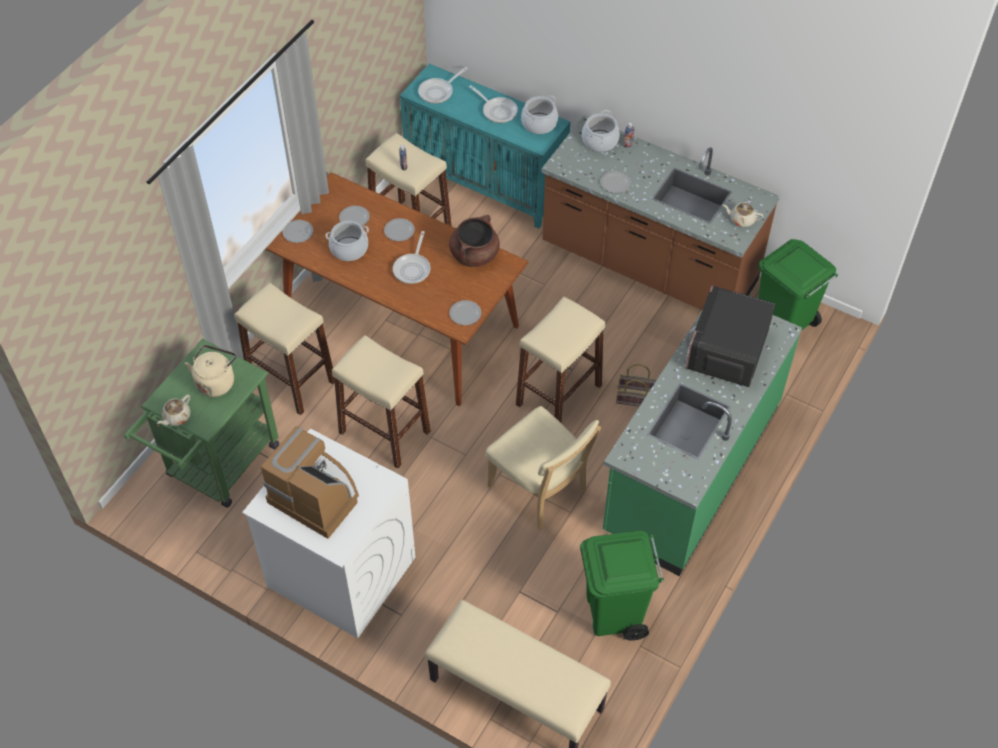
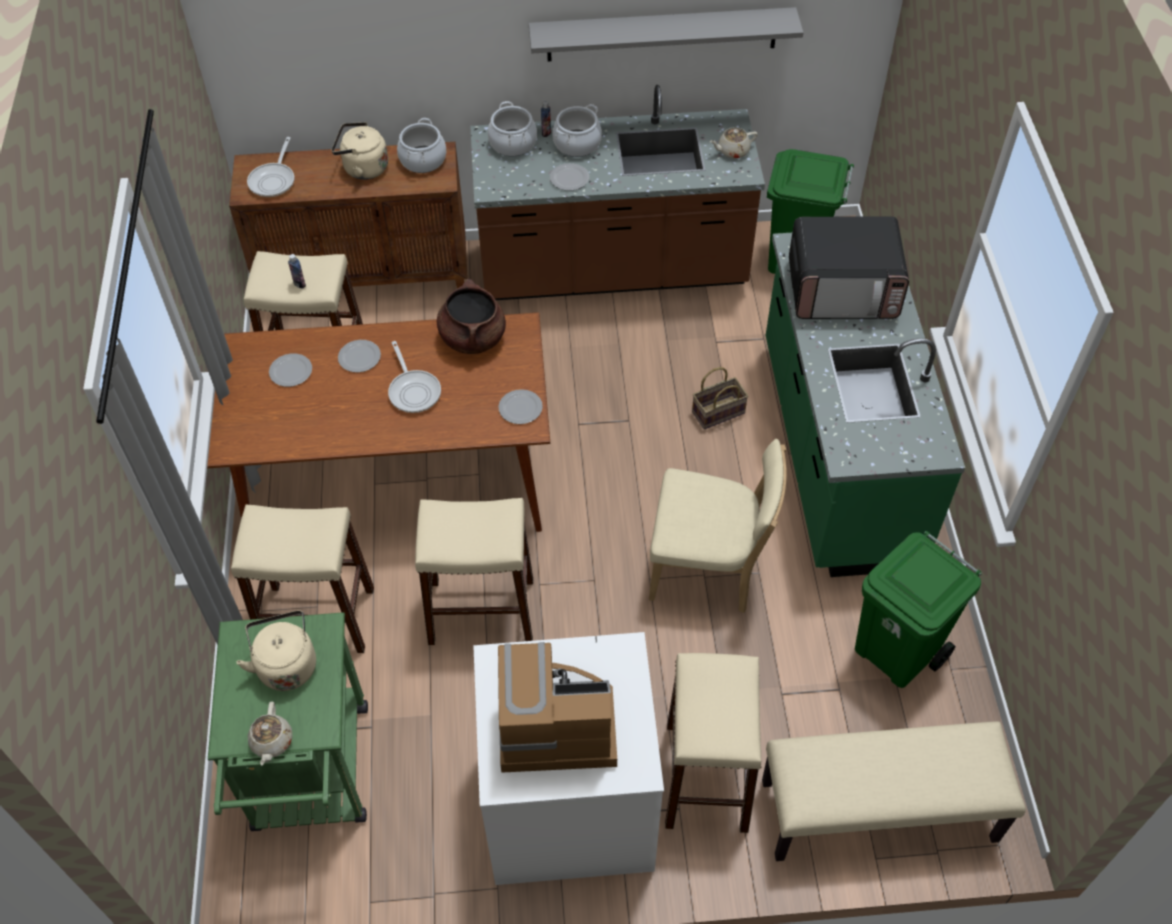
camera: 35 degrees left, 0 degrees up
plate [283,220,313,243] -> none
cooking pot [326,221,369,261] -> cooking pot moved to [552,104,602,157]
turquoise cabinet [400,64,570,229] -> brown cabinet [229,142,467,289]
frying pan [469,85,518,123] -> beige kettle [332,122,388,180]
beige stool [516,297,605,423] -> beige stool moved to [665,653,761,833]
microwave [685,285,775,387] -> microwave turned 75 degrees counterclockwise [789,216,909,319]
none -> grey shelf [529,7,804,61]

